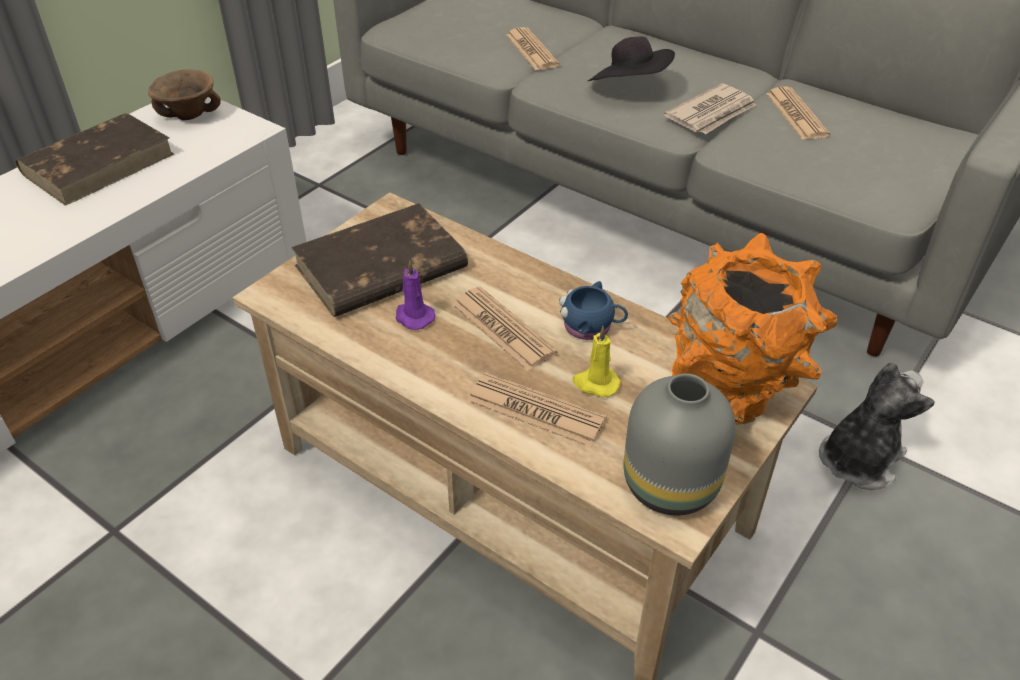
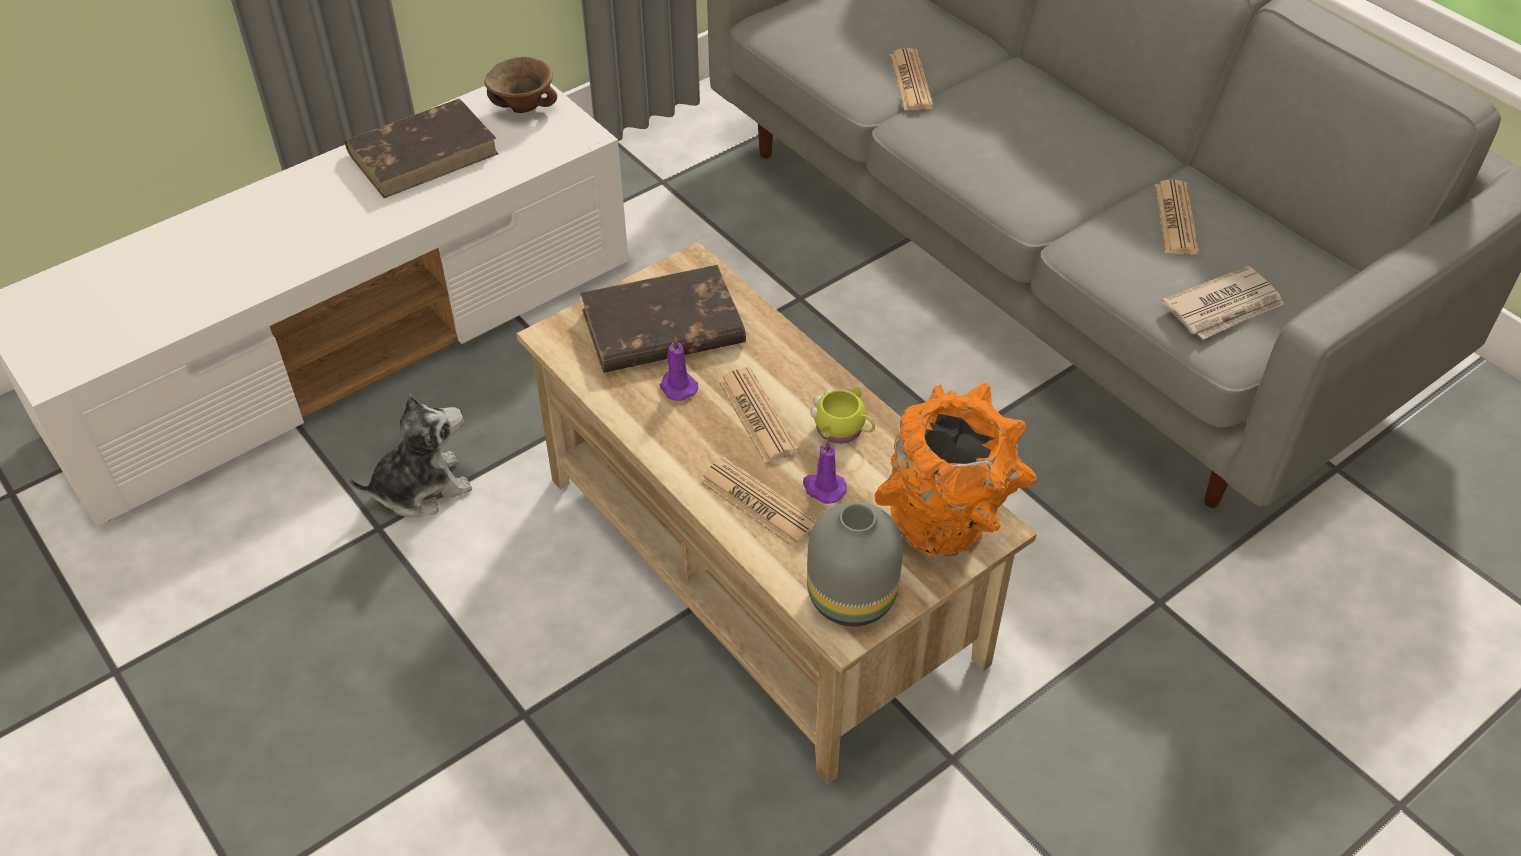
camera: 15 degrees right, 5 degrees up
blue mug [559,281,628,340] -> yellow mug [810,387,875,444]
yellow candle [572,326,621,398] -> purple candle [803,439,847,504]
black hat [588,36,675,81] -> none
newspaper [664,83,756,134] -> newspaper moved to [1162,266,1284,340]
plush toy [819,362,935,490] -> plush toy moved to [349,393,472,518]

